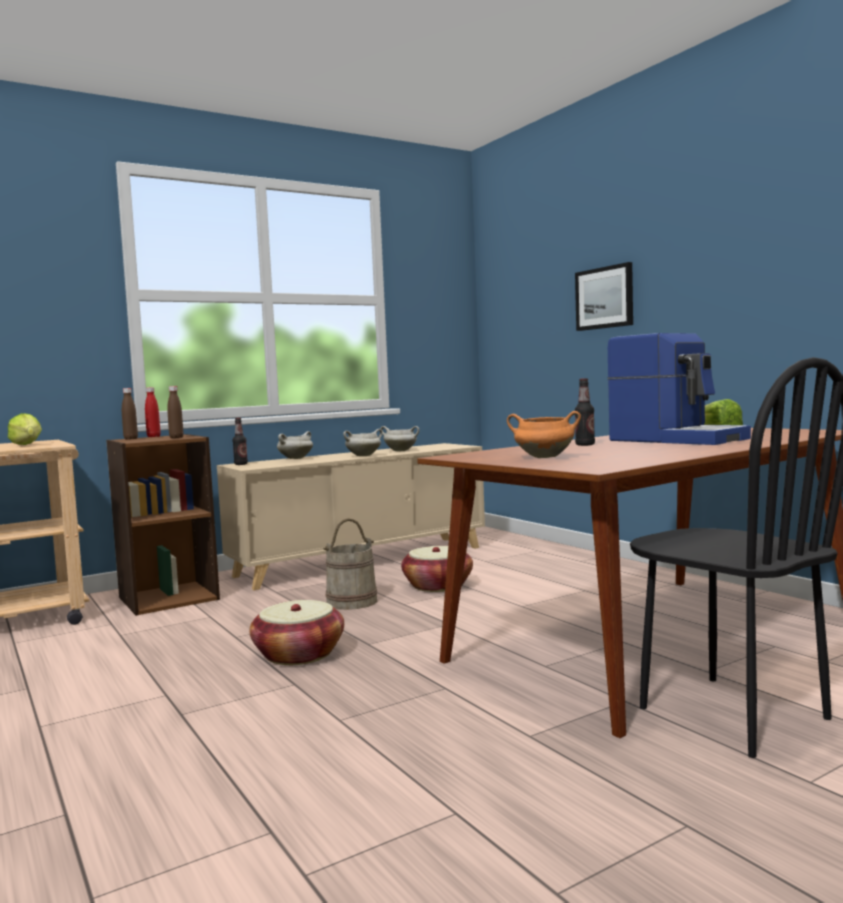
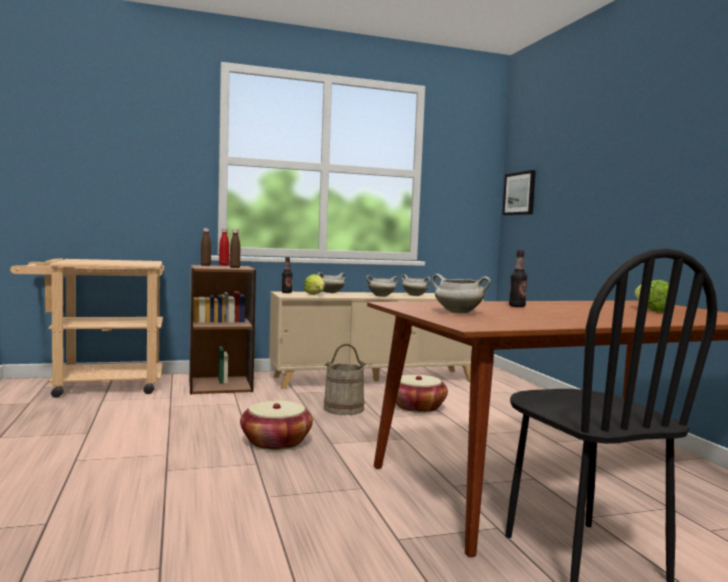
camera: 15 degrees right, 0 degrees up
lettuce [8,413,42,445] -> lettuce moved to [304,274,325,295]
orange cooking pot [507,411,581,458] -> white cooking pot [432,274,491,313]
picture [575,262,633,331] -> picture moved to [502,170,536,215]
coffee machine [608,333,751,445] -> none

